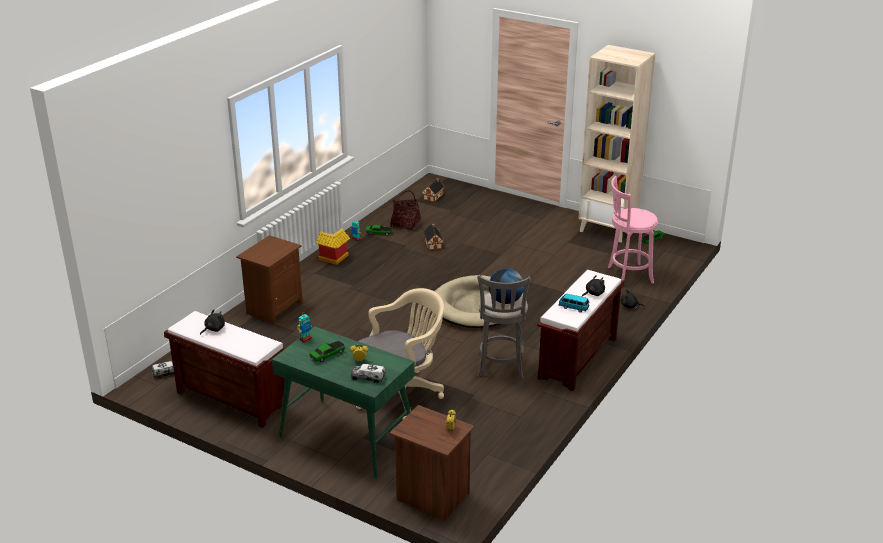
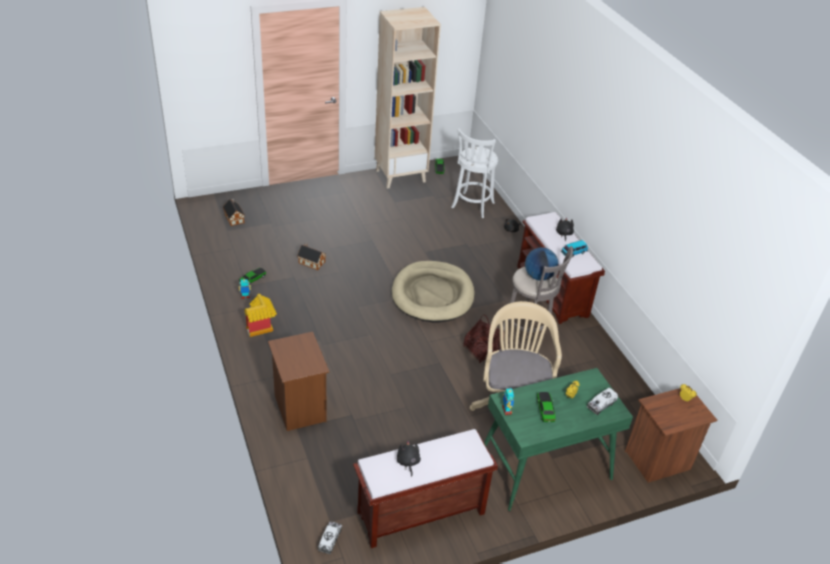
camera: 55 degrees left, 10 degrees up
basket [390,191,421,231] -> basket moved to [463,315,504,363]
pink stool [607,176,658,283] -> white stool [451,128,498,218]

